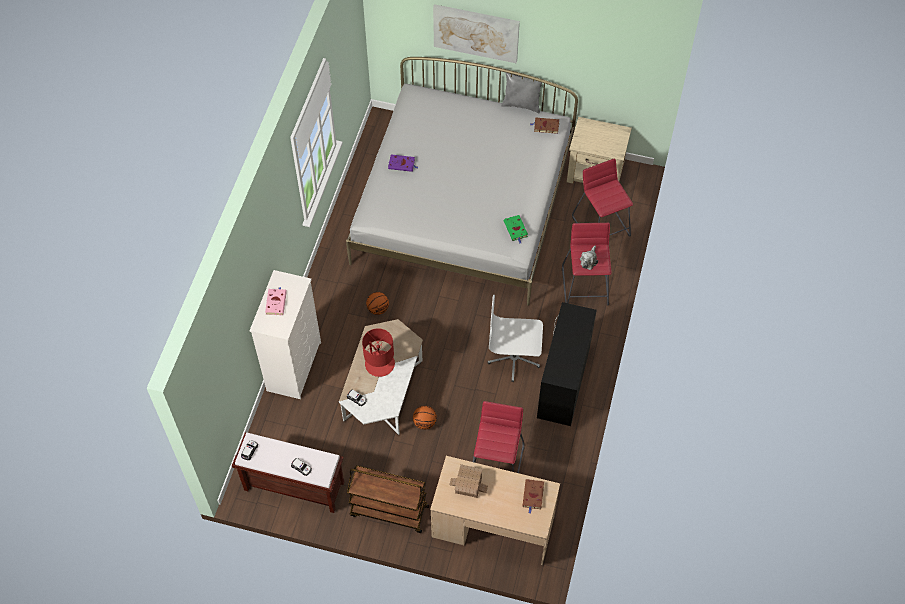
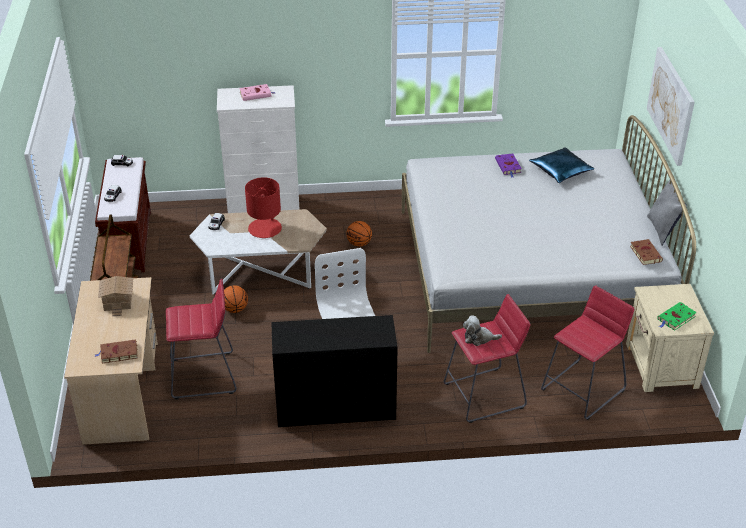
camera: 70 degrees right, 20 degrees down
green book [504,215,528,243] -> green book moved to [657,302,697,331]
none -> blue pillow [529,147,594,183]

